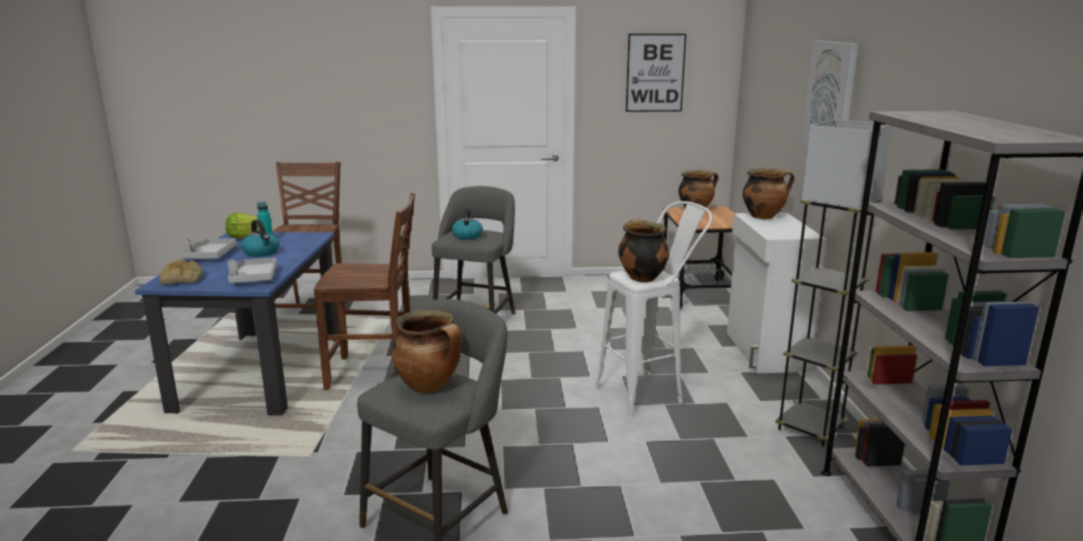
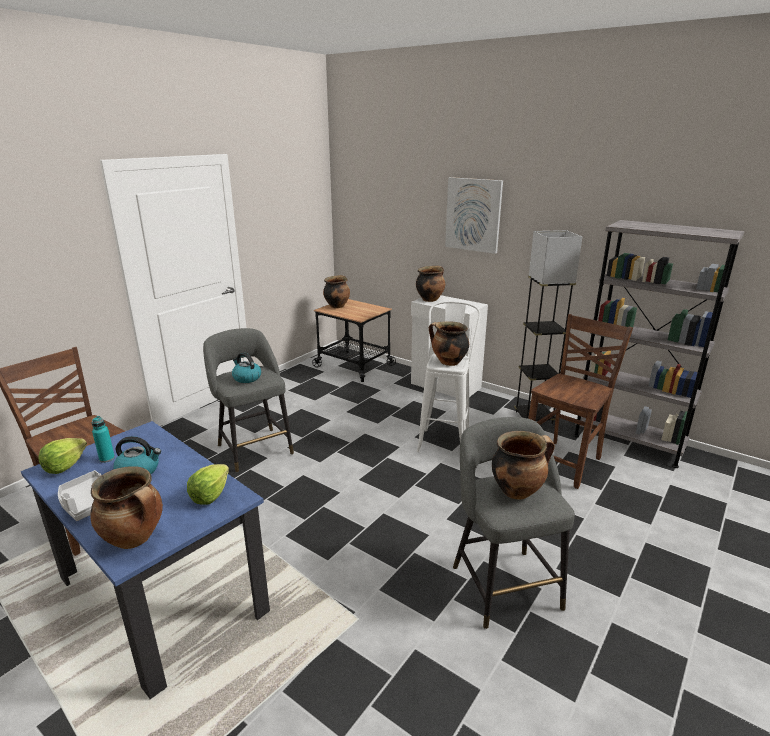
camera: 50 degrees left, 5 degrees up
bread [159,260,203,285] -> cooking pot [90,466,163,549]
grey tray [228,257,277,283] -> lettuce [187,464,229,505]
brown chair [314,193,415,390] -> brown chair moved to [528,314,633,489]
picture [626,34,686,112] -> none

